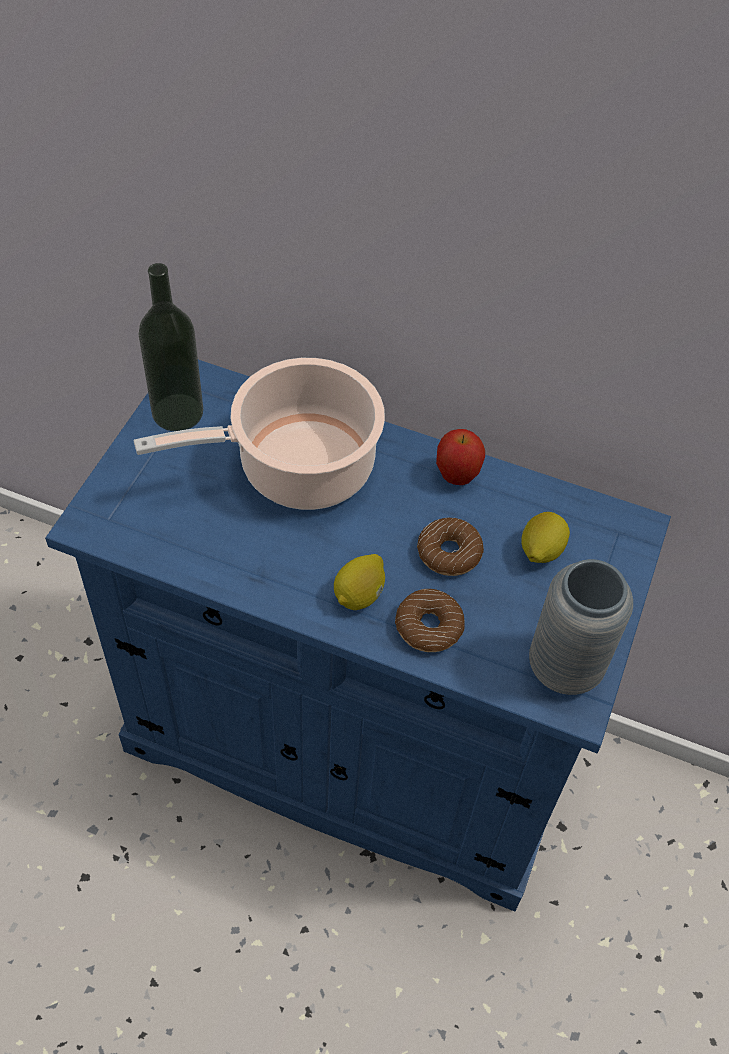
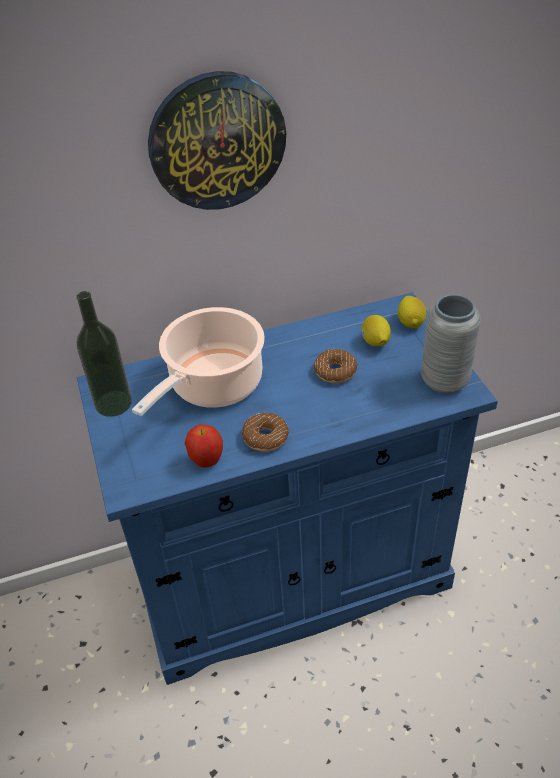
camera: 35 degrees left, 10 degrees down
lemon [334,554,385,610] -> lemon moved to [398,296,426,329]
donut [395,589,465,652] -> donut moved to [242,413,289,452]
apple [436,429,485,485] -> apple moved to [185,424,223,468]
none -> wall clock [148,71,286,210]

